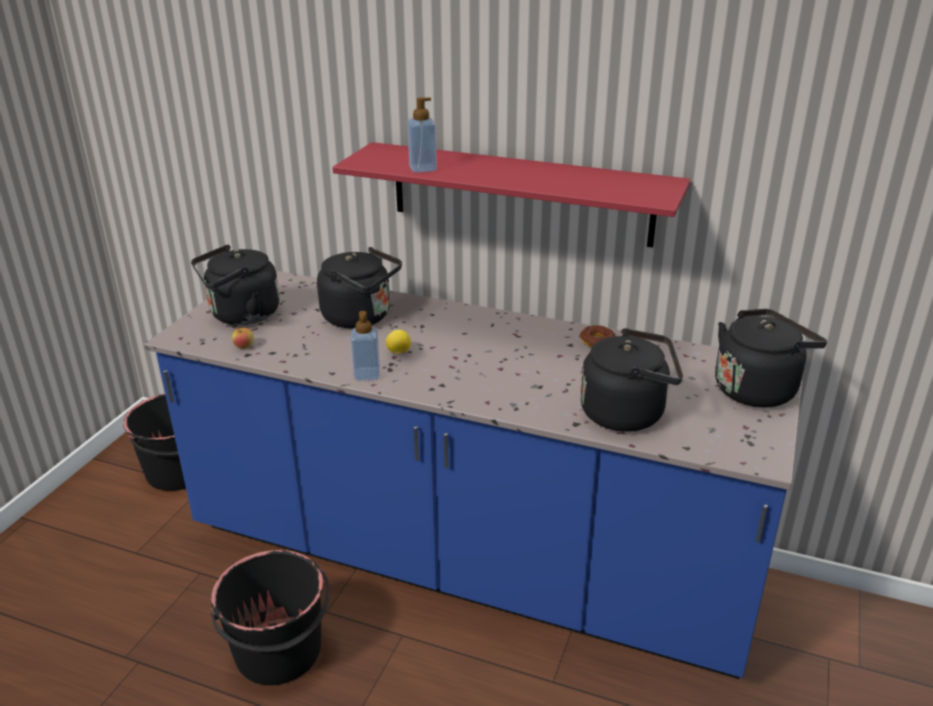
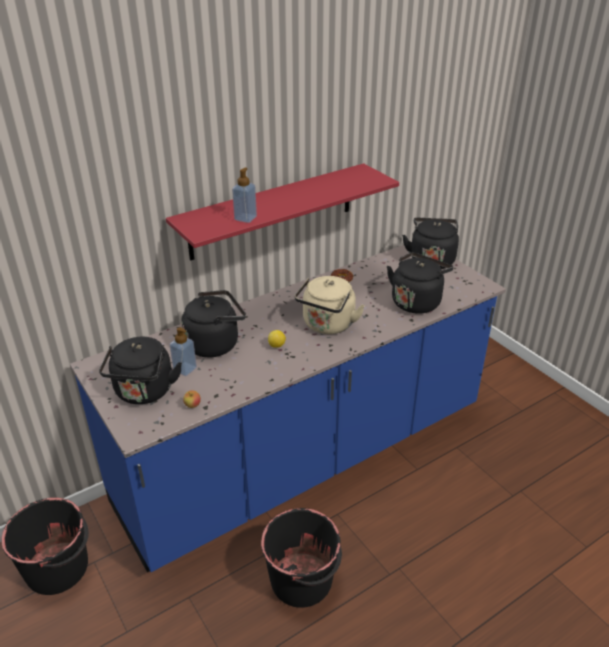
camera: 55 degrees left, 5 degrees up
soap dispenser [351,311,380,381] -> soap dispenser moved to [170,327,197,376]
none -> beige kettle [295,276,365,334]

